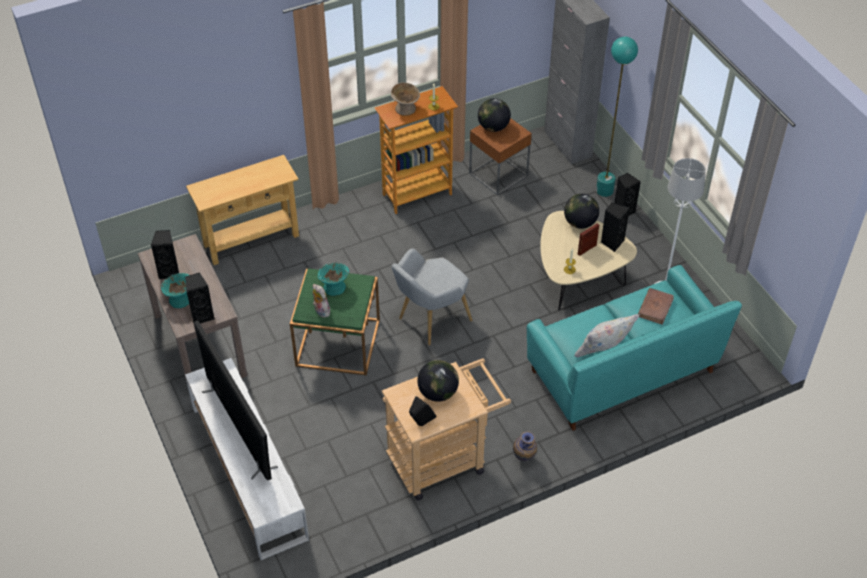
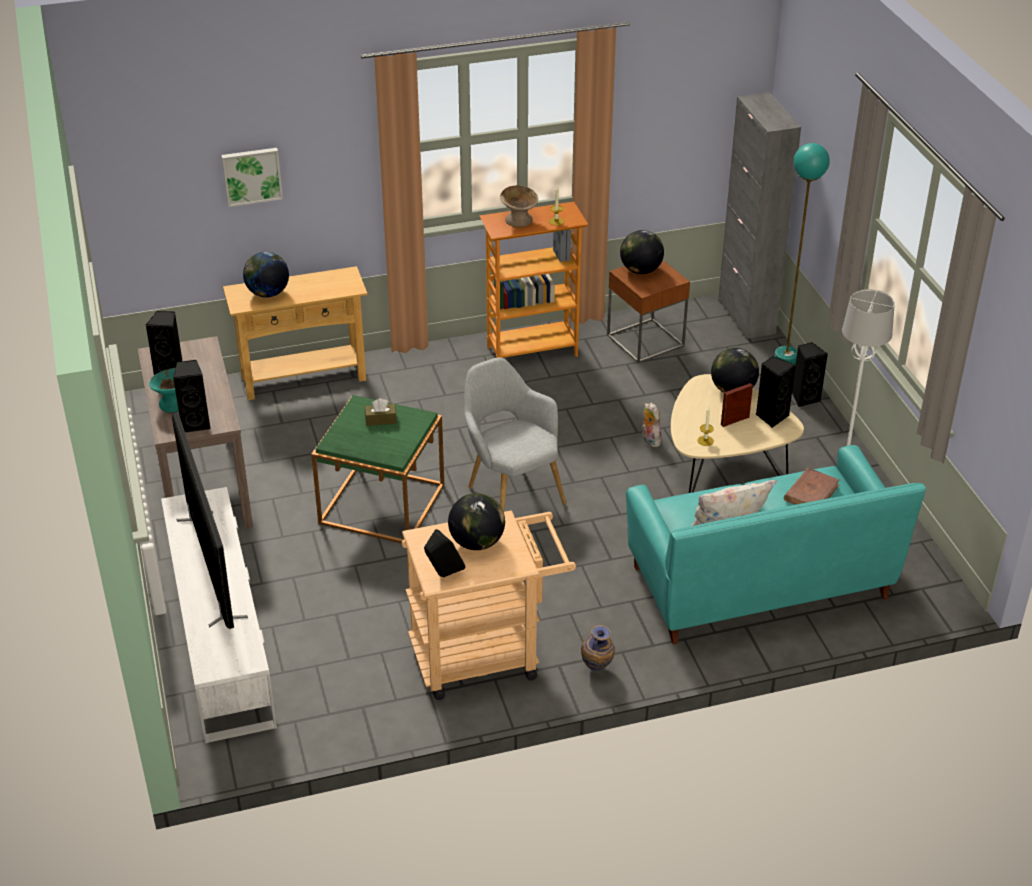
camera: 10 degrees right, 10 degrees down
plush toy [313,284,330,318] -> plush toy moved to [642,403,662,447]
turquoise bowl [318,263,349,296] -> brown tissue box [365,398,397,426]
grey armchair [391,248,472,345] -> grey armchair turned 90 degrees clockwise [464,357,566,512]
none -> picture [221,148,283,207]
none -> globe [243,252,289,298]

